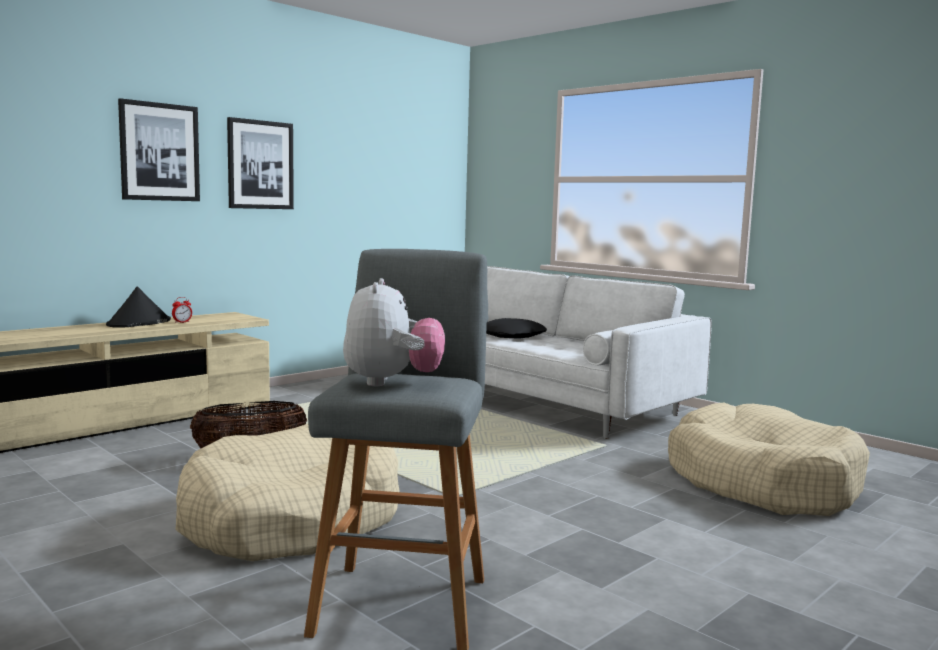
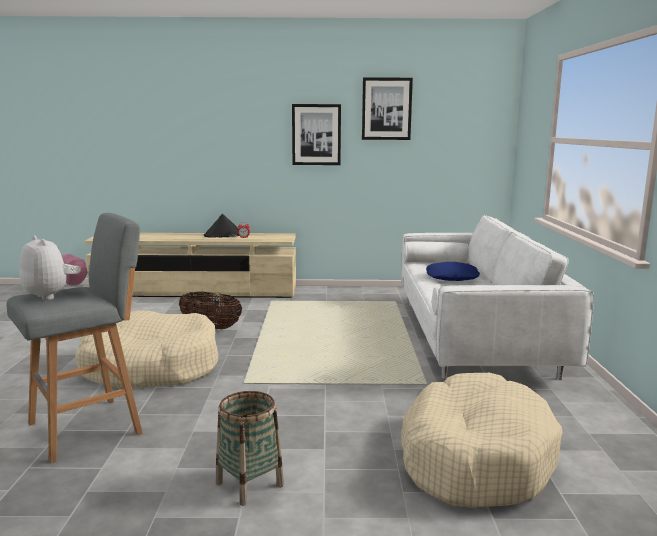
camera: 45 degrees right, 5 degrees up
picture [118,98,200,201] -> picture moved to [362,77,413,140]
plush toy [343,278,445,386] -> plush toy turned 90 degrees counterclockwise [19,235,88,300]
black pillow [486,318,547,339] -> blue pillow [426,262,480,281]
none -> basket [216,391,284,506]

